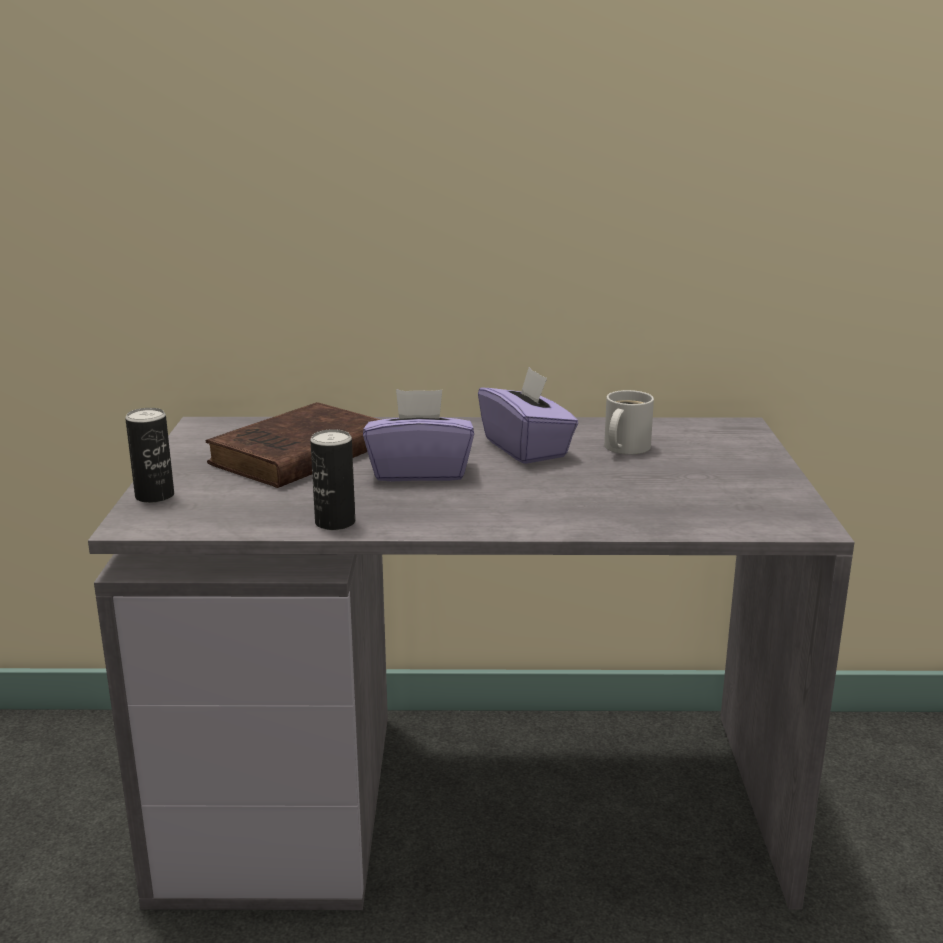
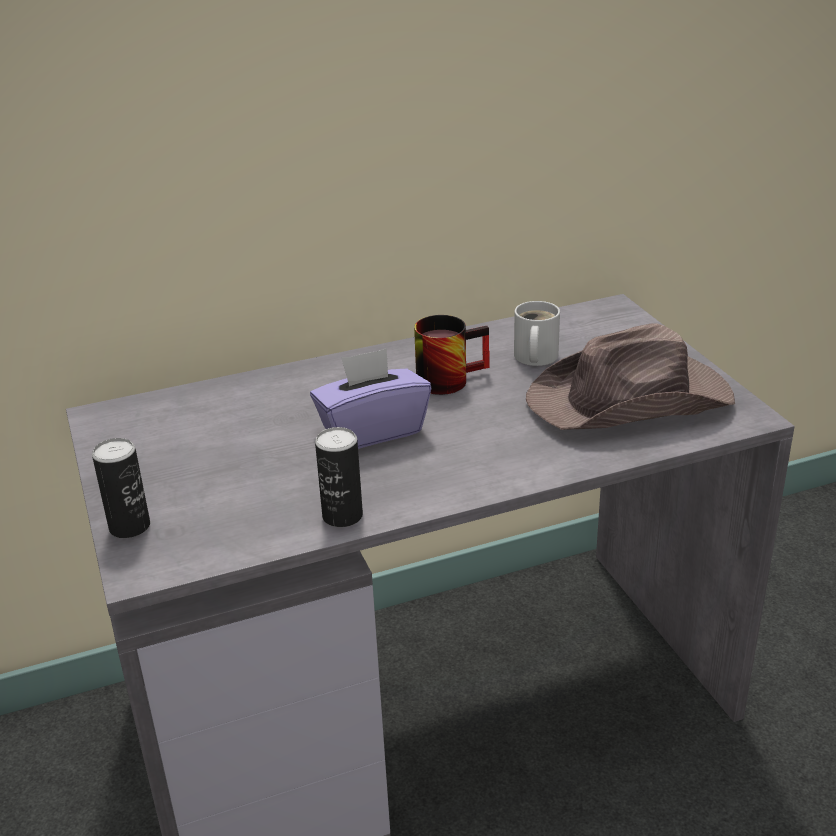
camera: 20 degrees left, 10 degrees up
brown book [205,402,381,488] -> none
purple tissue box [478,367,578,464] -> mug [414,315,489,395]
none -> brown hat [526,323,735,430]

